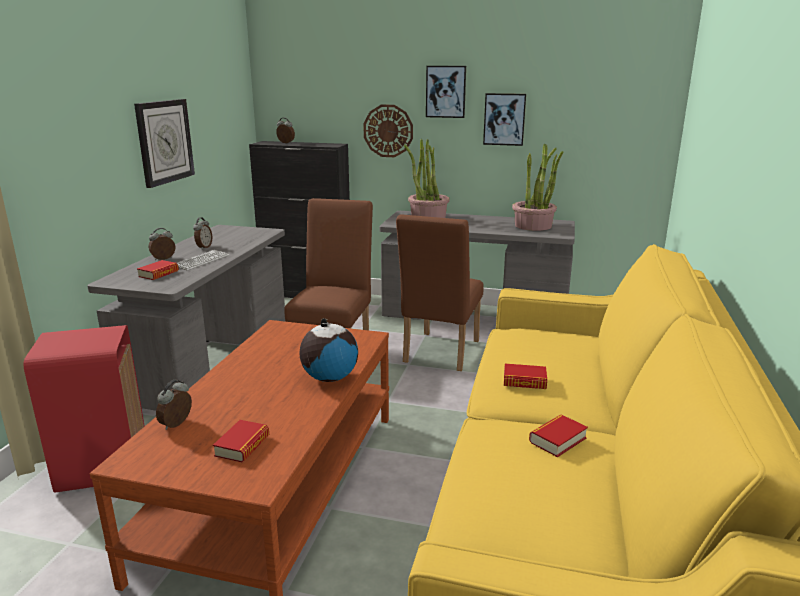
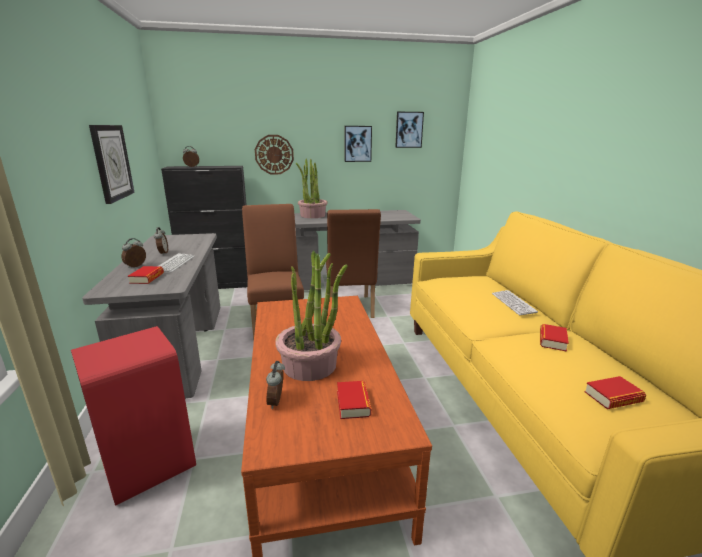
camera: 25 degrees left, 0 degrees up
globe [300,318,358,382] -> none
picture [426,66,466,118] -> picture moved to [395,112,424,148]
book [504,364,547,389] -> book moved to [584,376,646,409]
potted plant [512,143,563,231] -> potted plant moved to [275,250,347,381]
none -> keyboard [492,290,538,315]

